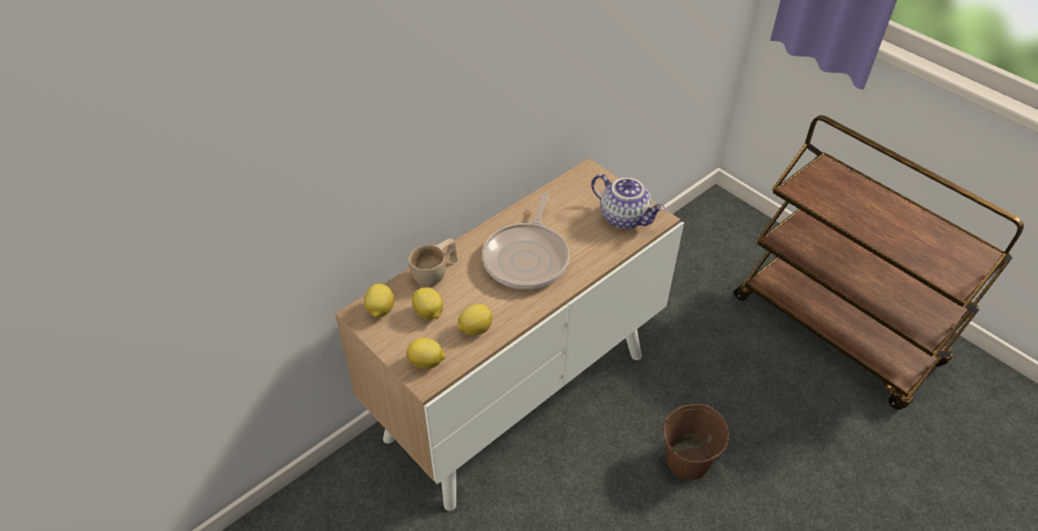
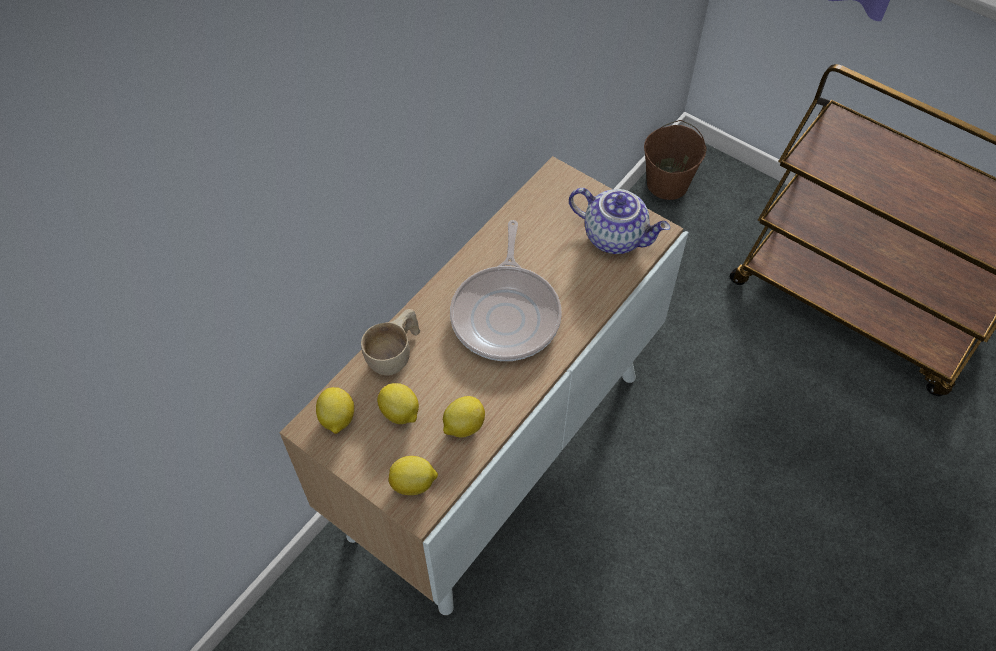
camera: 10 degrees left, 10 degrees up
brown bucket [663,404,729,480] -> brown bucket moved to [644,120,707,200]

